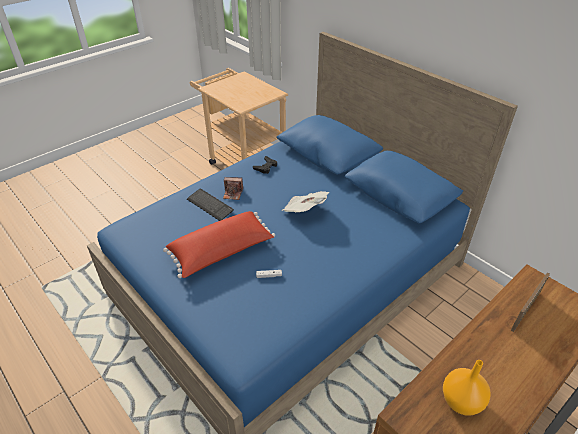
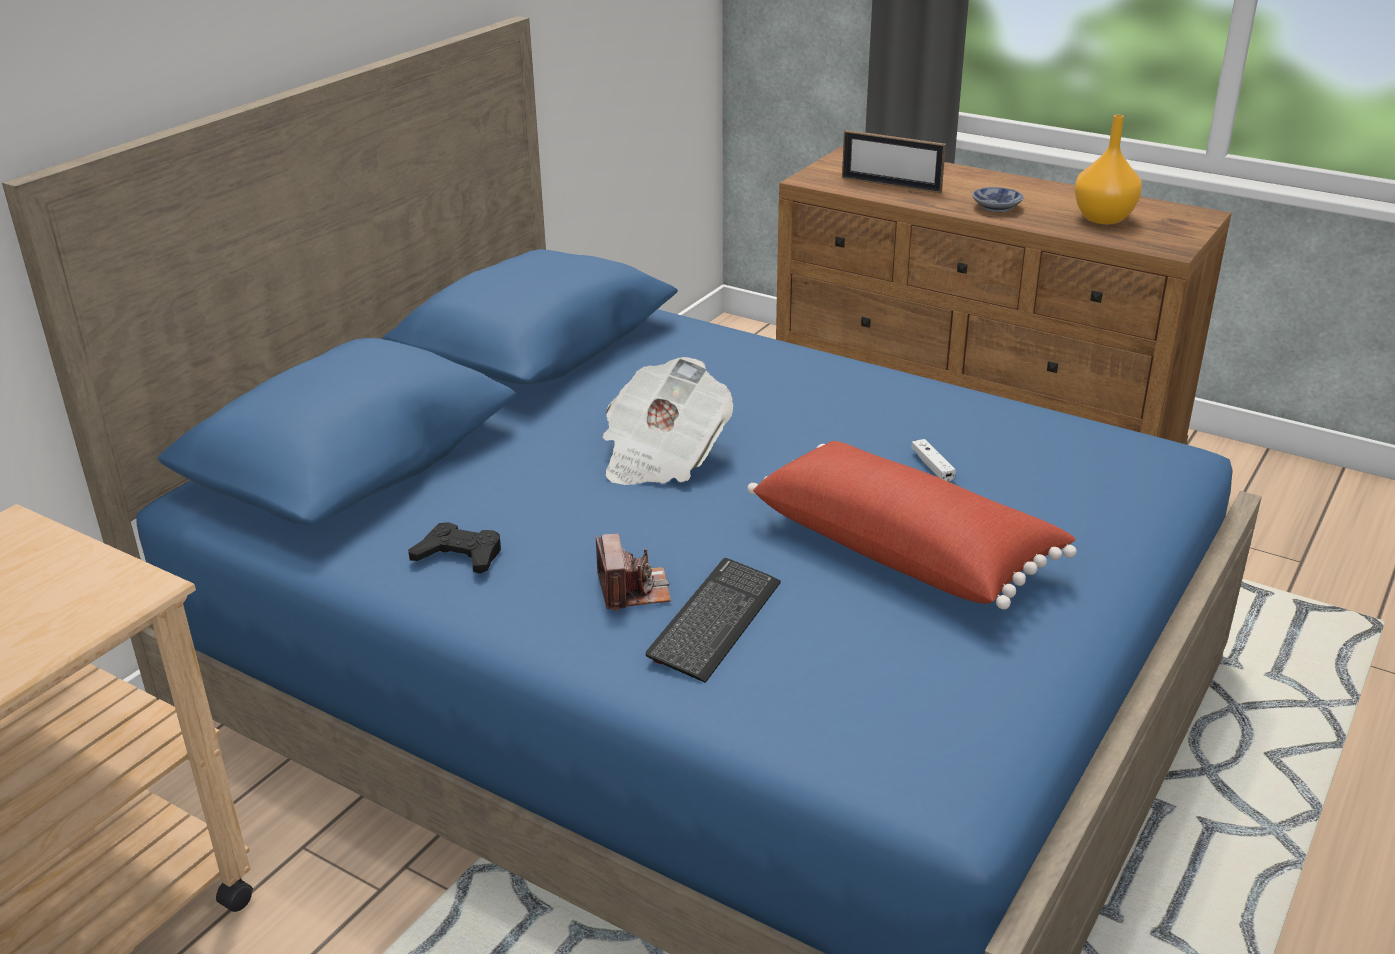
camera: 105 degrees left, 10 degrees down
none -> bowl [972,187,1024,212]

